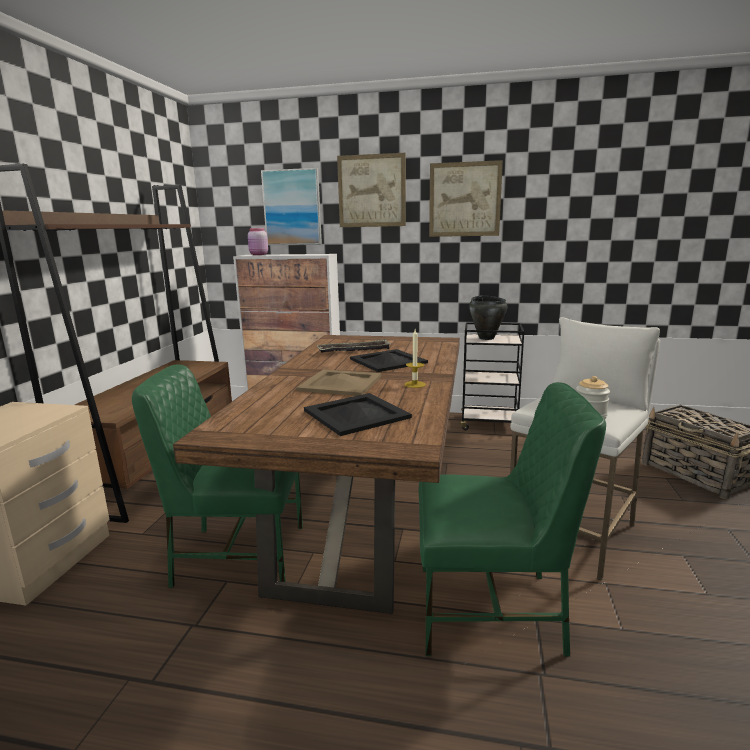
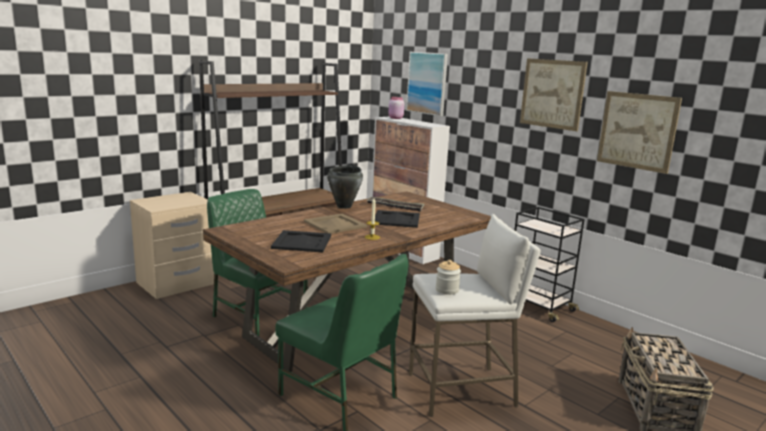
camera: 35 degrees right, 0 degrees up
picture [337,153,406,227] -> picture moved to [597,91,682,174]
black cooking pot [469,296,507,340] -> black cooking pot moved to [327,165,363,209]

